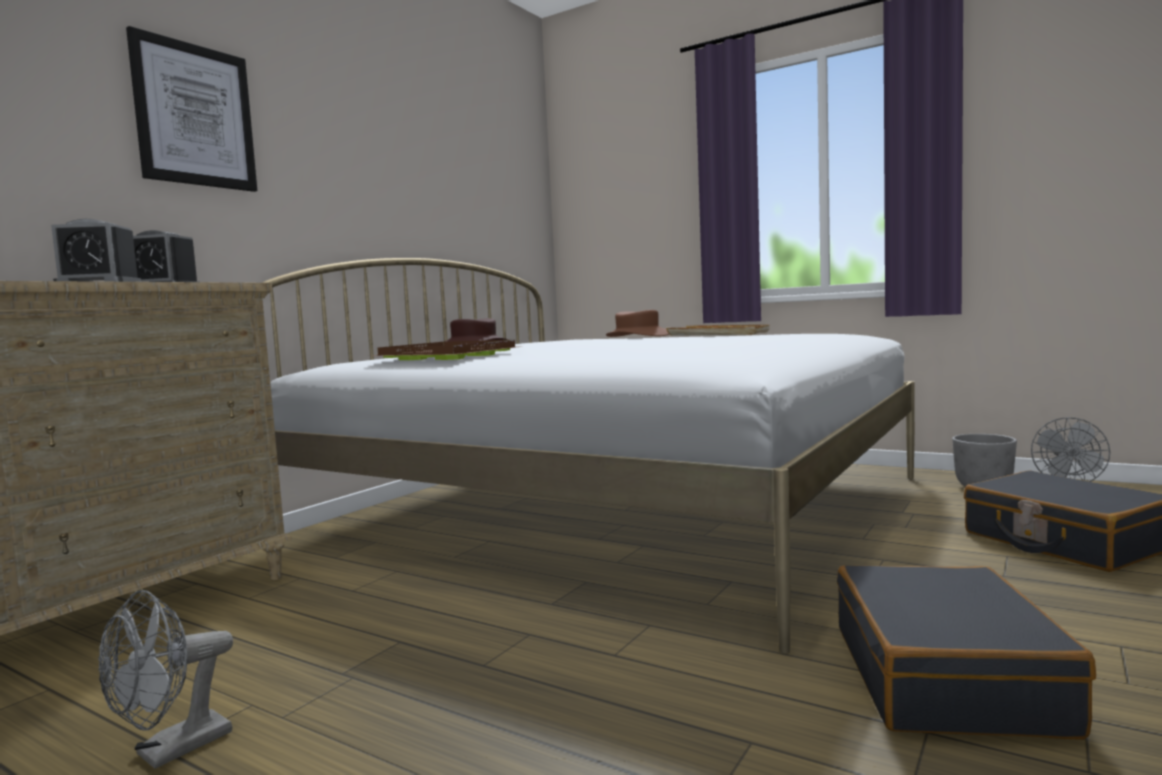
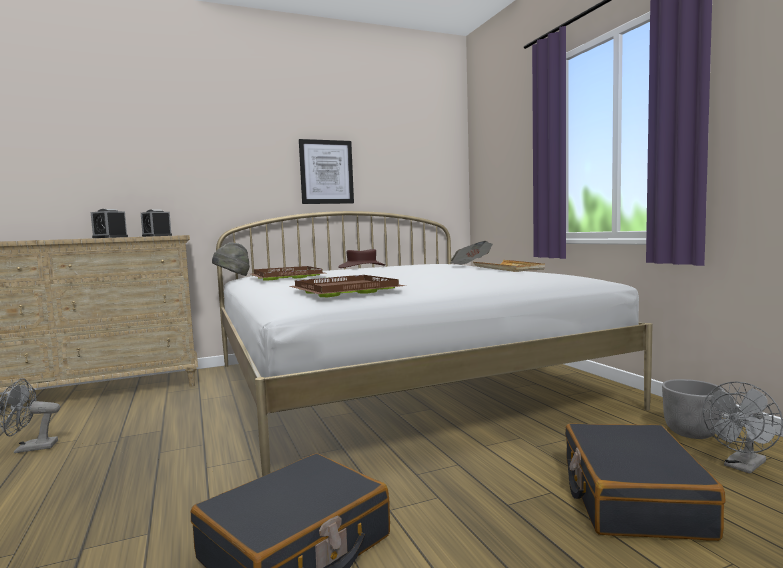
camera: 35 degrees right, 0 degrees up
picture [126,26,257,192] -> picture moved to [299,139,354,204]
brown hat [606,310,669,337] -> newspaper [450,241,493,265]
none -> grey hat [212,242,250,276]
none -> brown tray [289,275,405,297]

